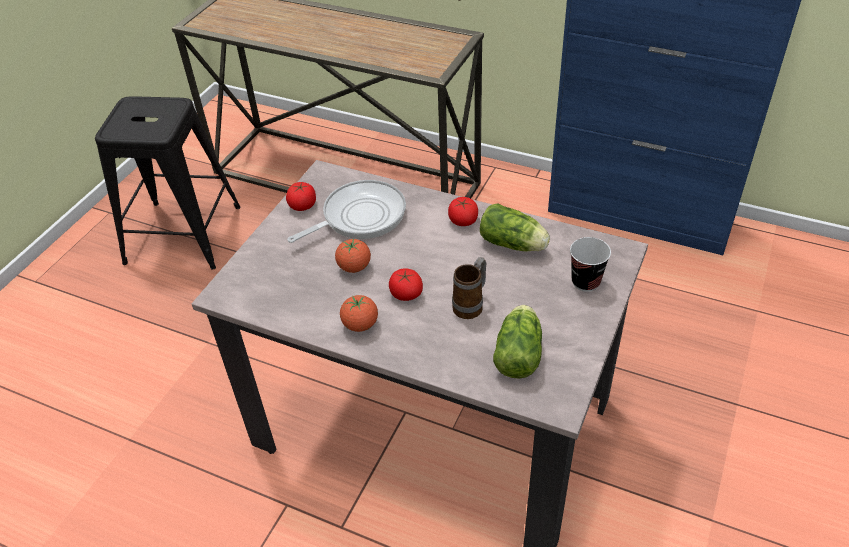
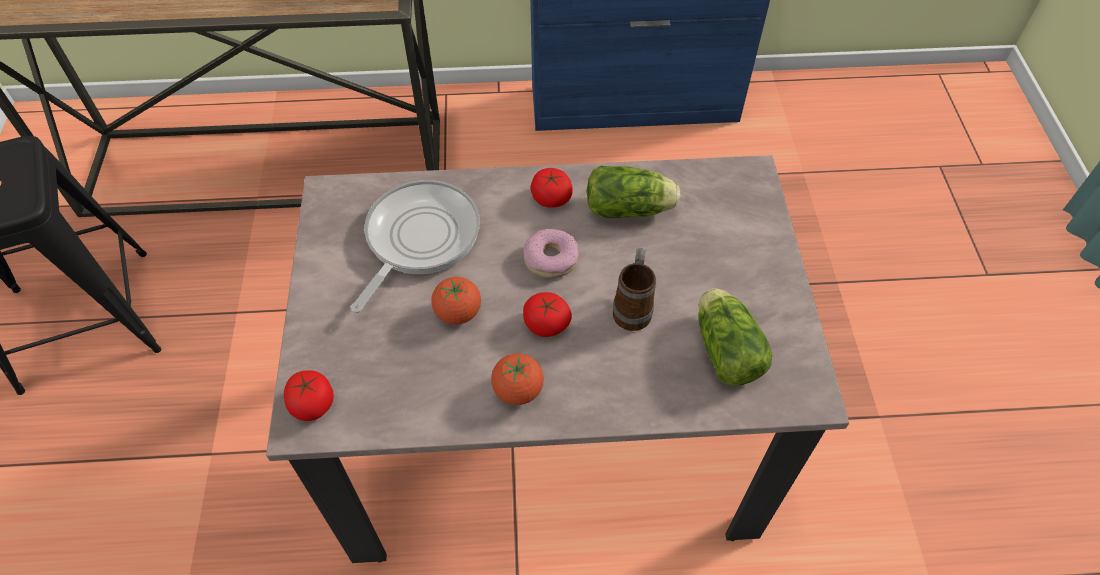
camera: 30 degrees left, 10 degrees up
tomato [286,182,316,211] -> tomato moved to [284,371,334,421]
cup [570,237,611,292] -> none
none -> donut [523,229,578,278]

